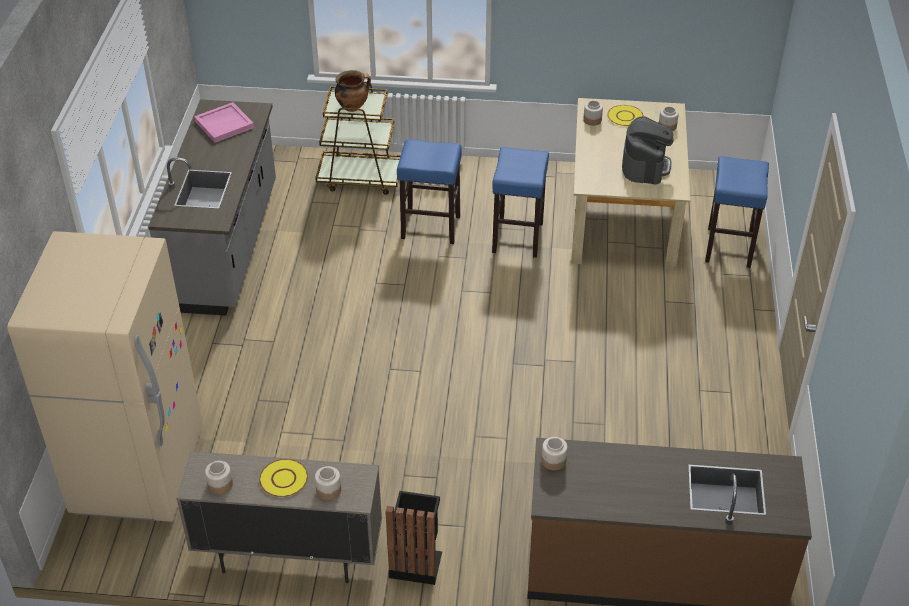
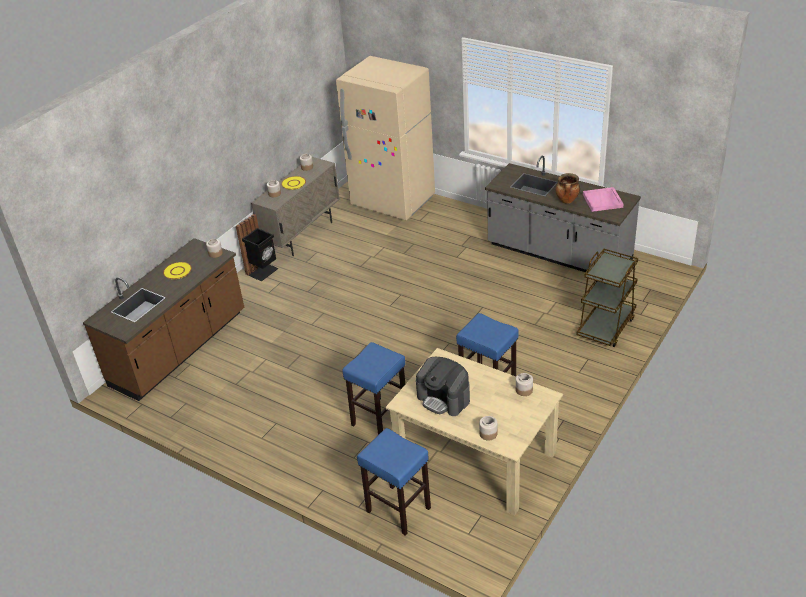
camera: 120 degrees right, 5 degrees down
cooking pot [335,70,371,112] -> cooking pot moved to [555,173,580,204]
blue stool [397,139,462,244] -> blue stool moved to [342,342,405,435]
yellow plate [607,105,644,126] -> yellow plate moved to [163,262,192,279]

